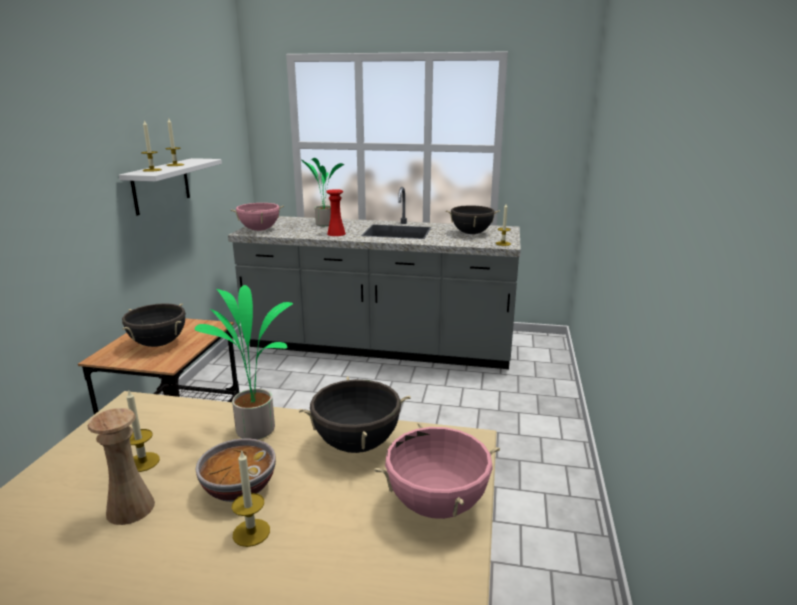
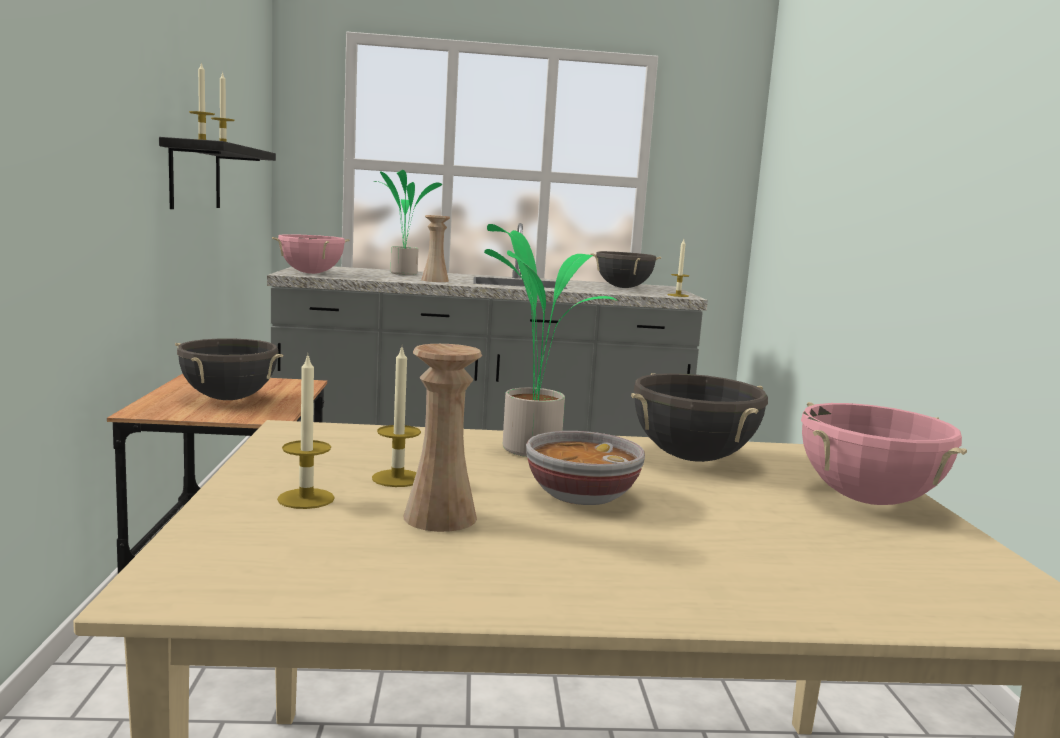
camera: 15 degrees left, 10 degrees down
white shelf [119,158,222,216] -> black shelf [159,137,276,209]
candle [232,450,270,547] -> candle moved to [277,356,335,509]
red vase [326,189,346,236] -> beige vase [421,215,450,282]

